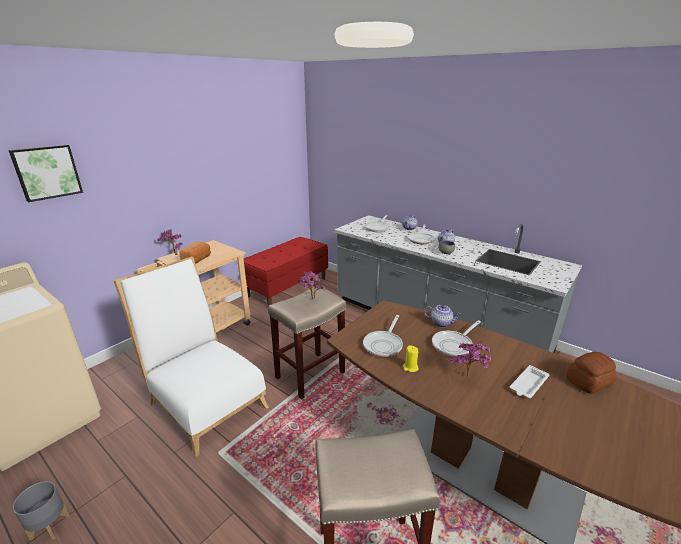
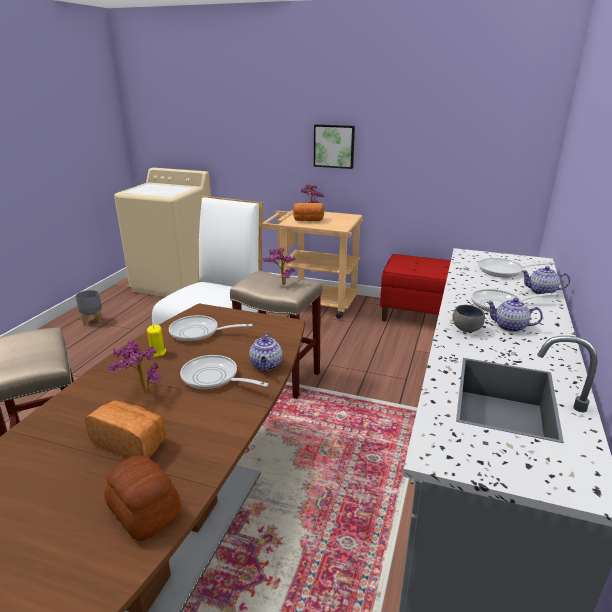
camera: 70 degrees right, 0 degrees up
picture [9,144,83,202] -> picture moved to [314,124,355,169]
white tray [510,365,550,398] -> bread [85,400,166,458]

